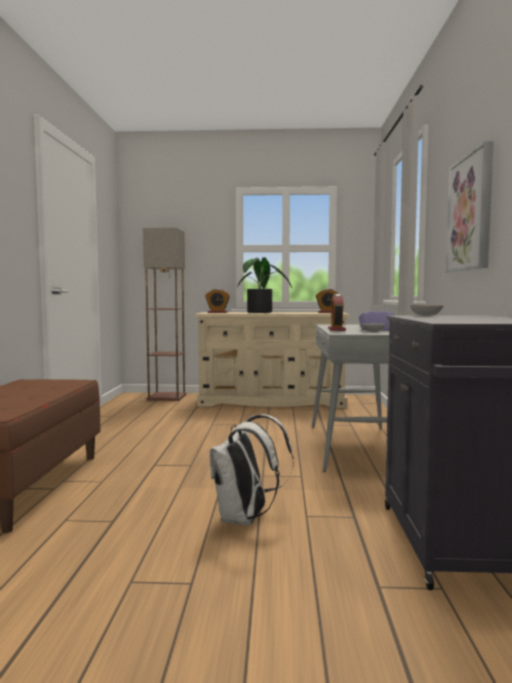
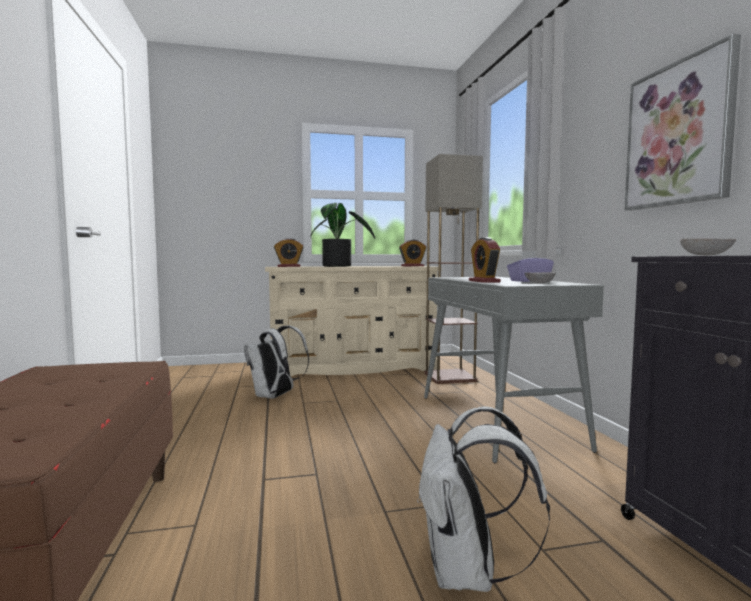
camera: 15 degrees left, 0 degrees up
floor lamp [143,228,186,401] -> floor lamp moved to [424,154,483,384]
none -> white backpack [244,325,309,399]

